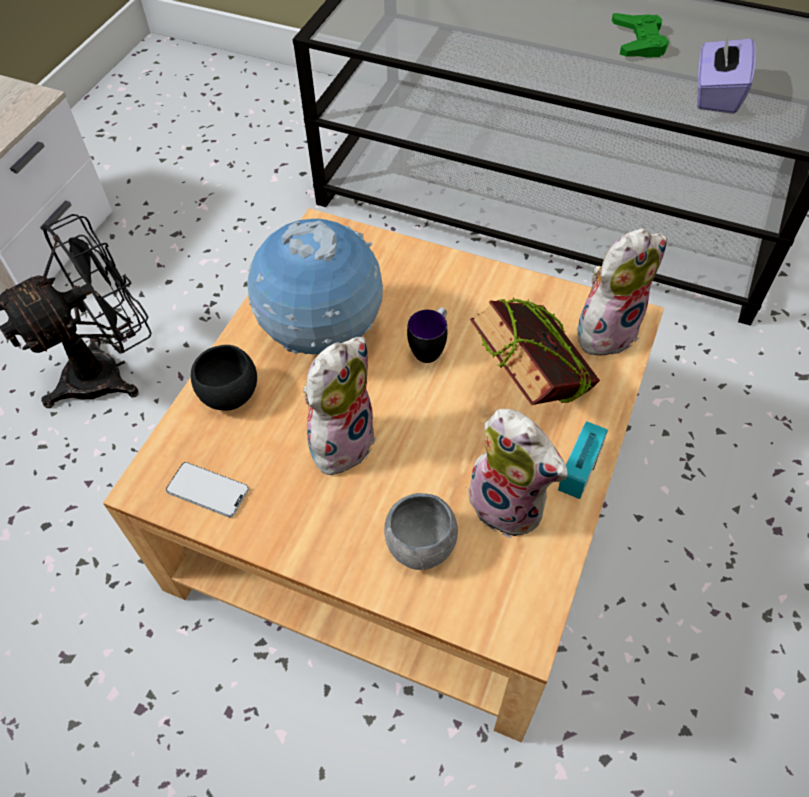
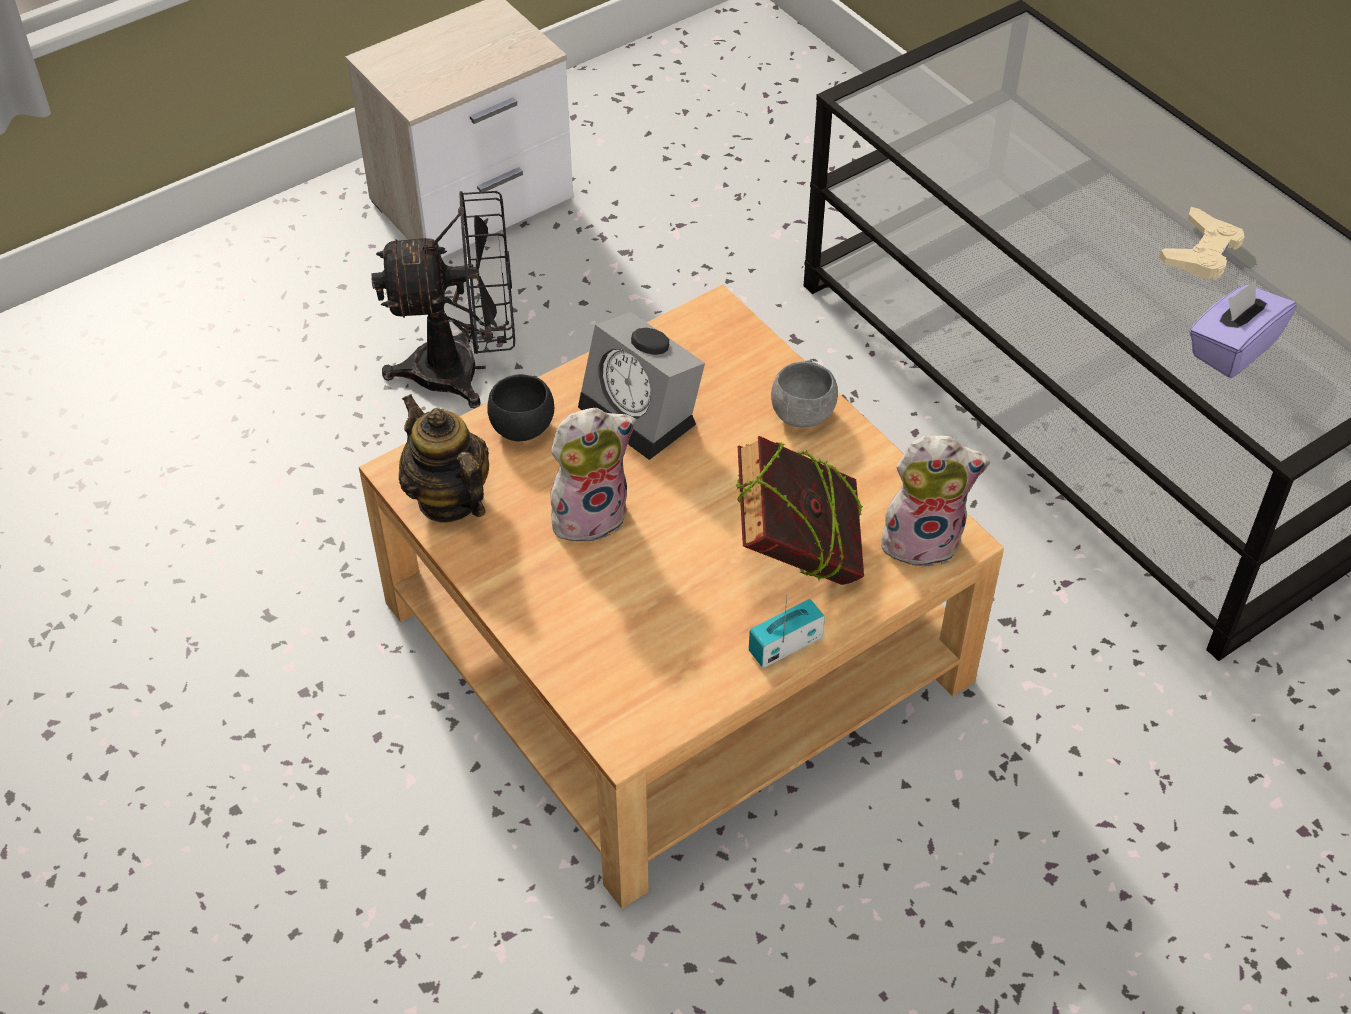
camera: 30 degrees right, 5 degrees down
phone [166,462,249,518] -> teapot [399,394,489,523]
globe [247,219,383,354] -> alarm clock [578,312,705,460]
grey bowl [384,493,458,570] -> grey bowl moved to [771,361,838,428]
mug [407,307,447,363] -> none
plush toy [465,409,568,538] -> none
green game controller [612,13,669,58] -> beige game controller [1159,207,1244,280]

